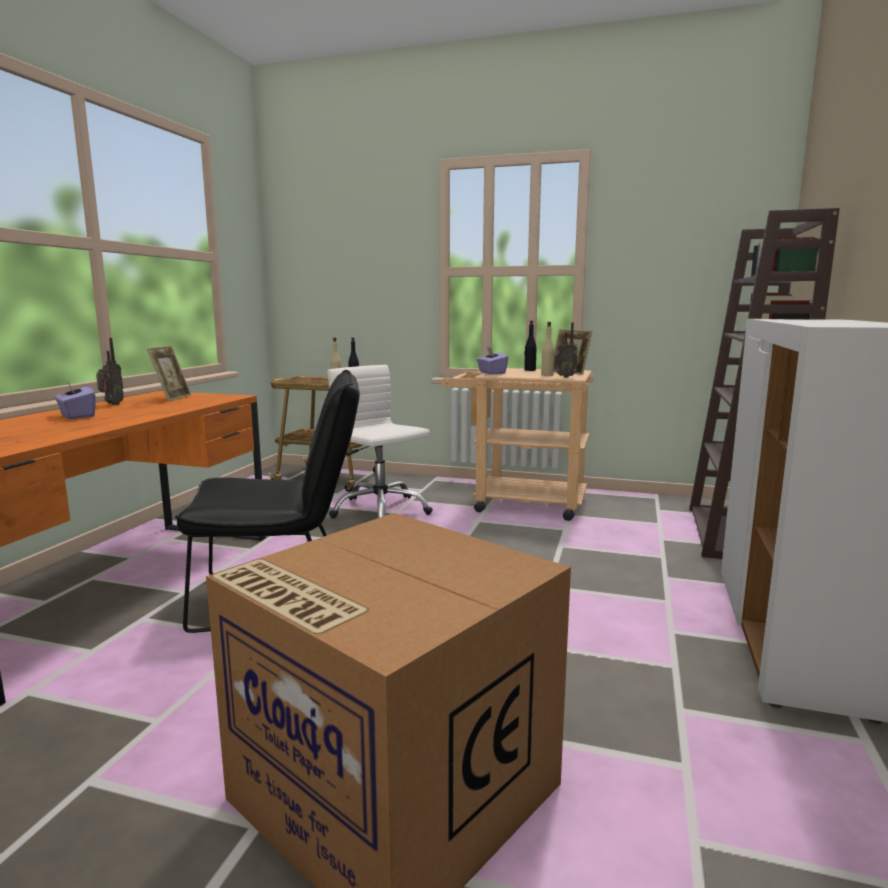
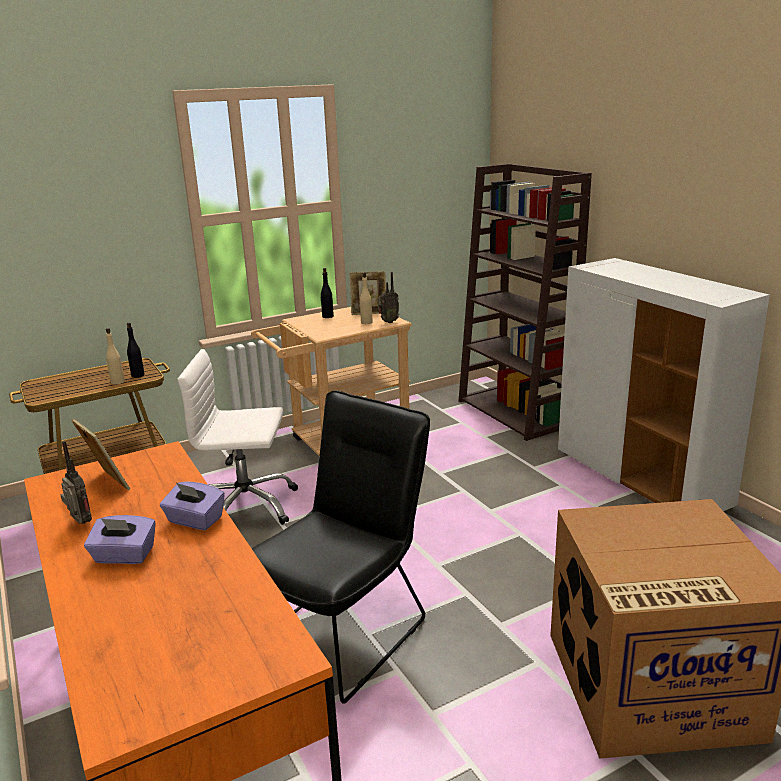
camera: 45 degrees left, 10 degrees up
purple tissue box [477,347,508,374] -> purple tissue box moved to [160,481,225,530]

